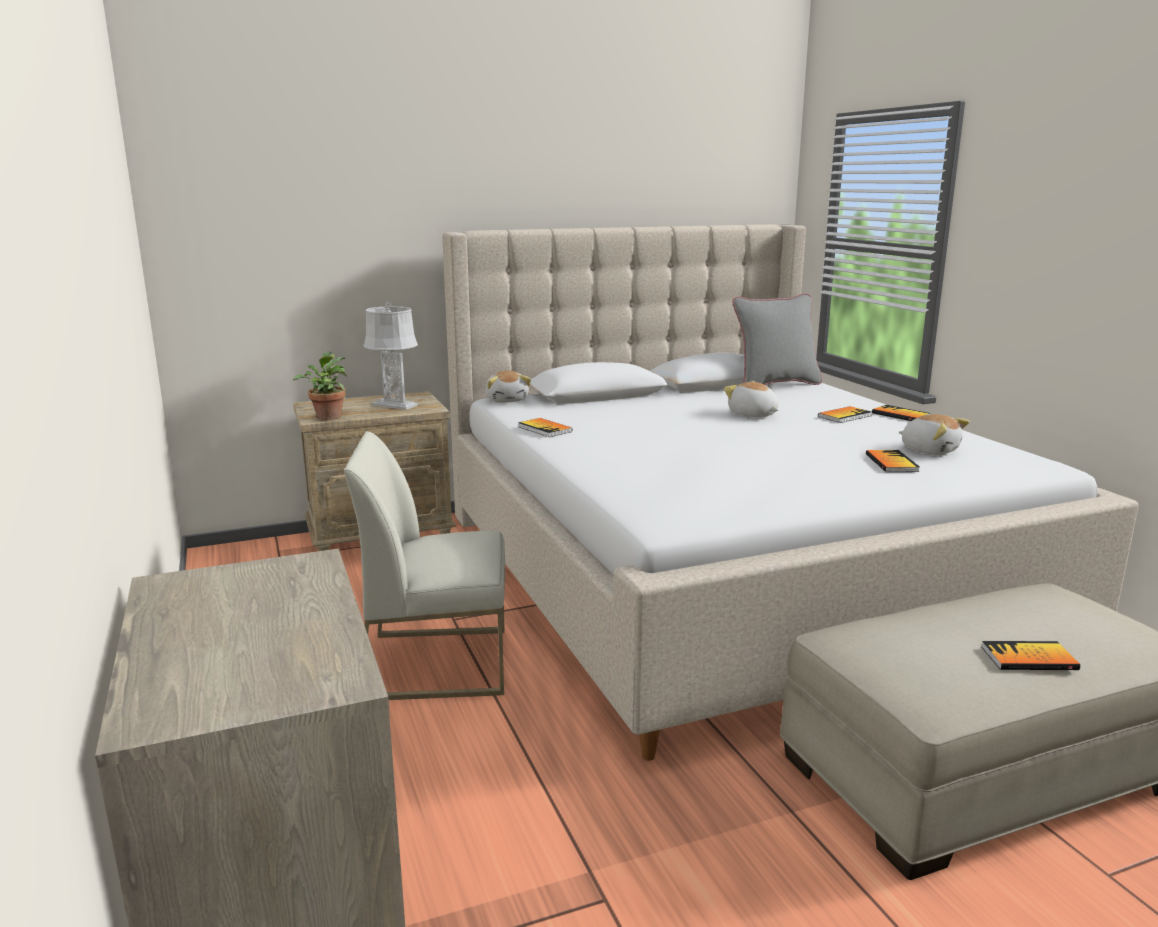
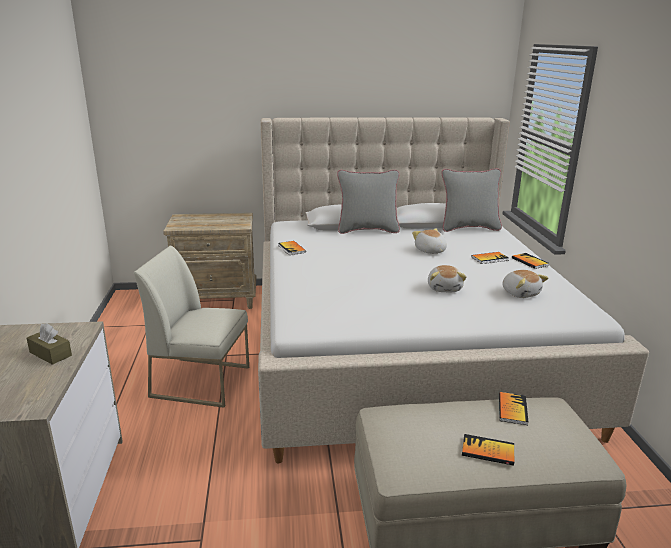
camera: 15 degrees right, 5 degrees up
potted plant [293,351,347,420] -> none
grey table lamp [364,301,418,410] -> none
plush toy [485,371,531,403] -> plush toy moved to [428,265,466,292]
book [866,450,919,472] -> book moved to [499,392,528,425]
none -> brown tissue box [26,323,72,365]
none -> grey pillow [337,170,400,234]

